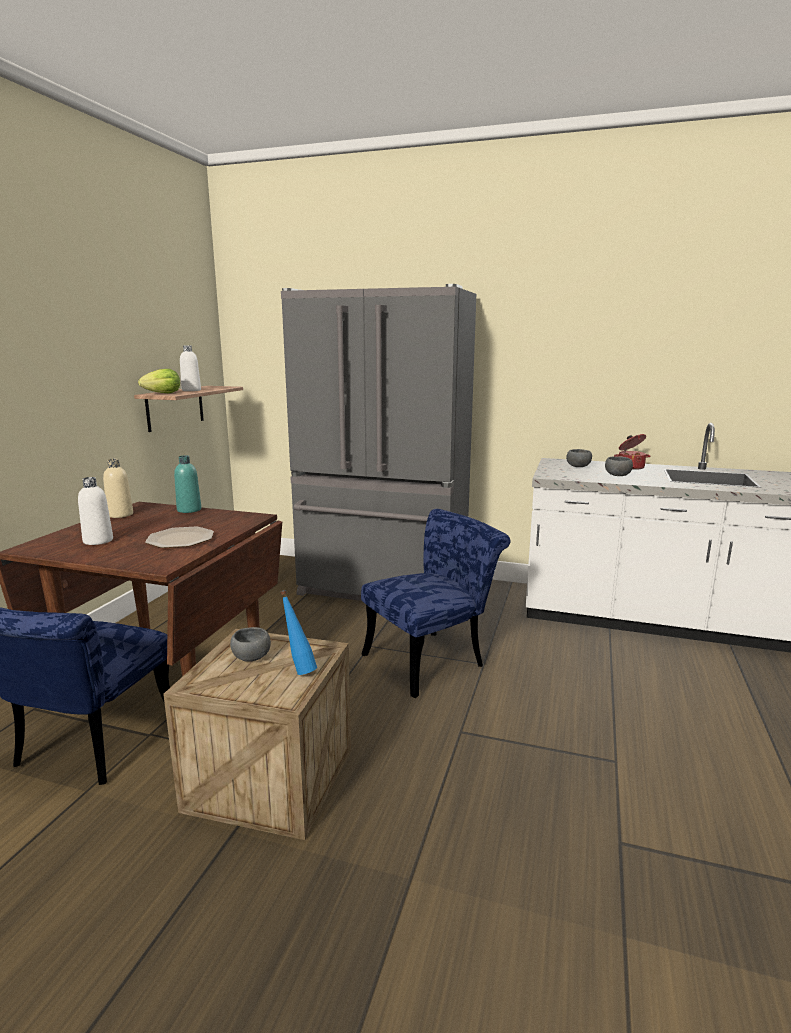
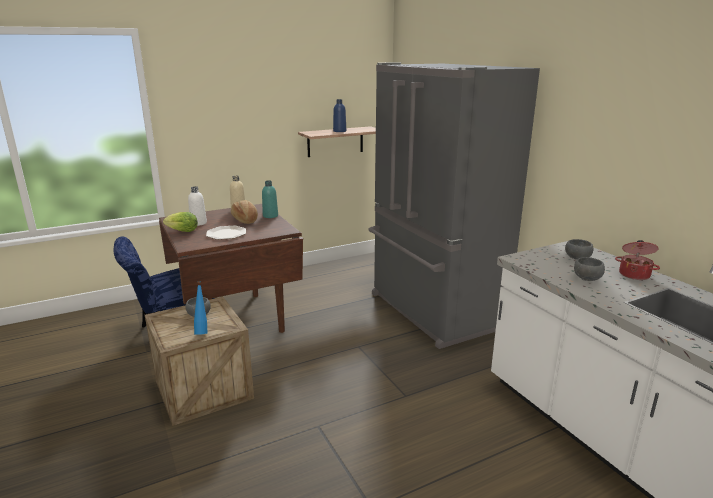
camera: 45 degrees right, 5 degrees up
lettuce [138,369,180,393] -> lettuce moved to [163,212,198,232]
white bottle [180,346,201,391] -> blue bottle [333,99,346,132]
blue chair [361,509,511,698] -> none
none -> bread [231,200,258,224]

